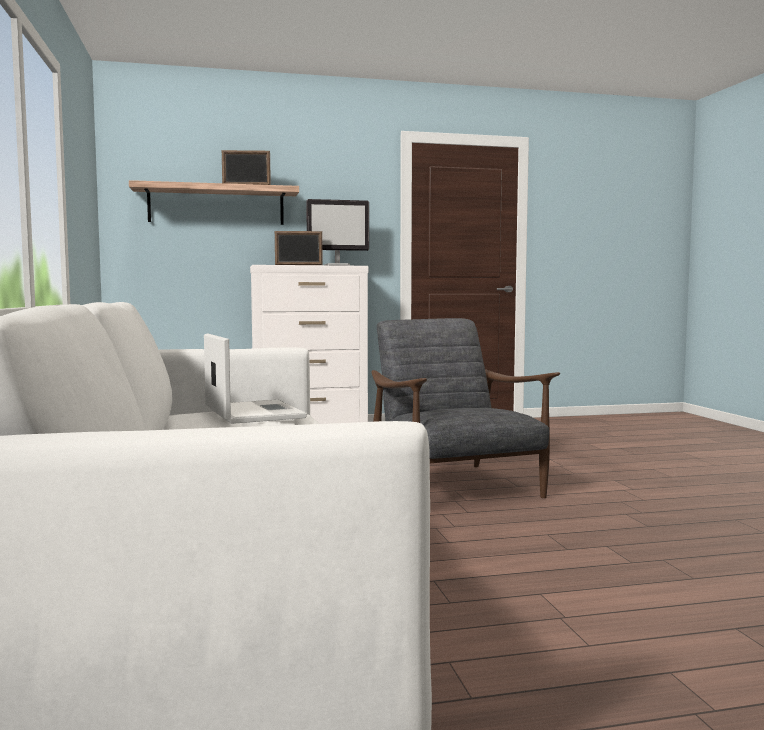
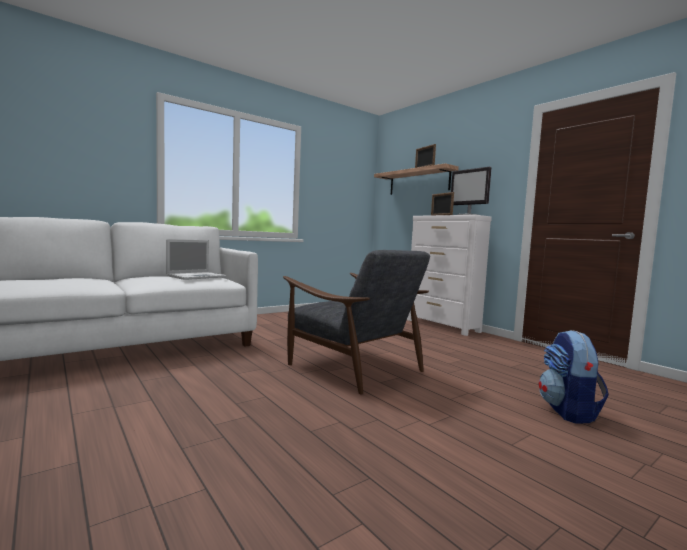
camera: 65 degrees right, 0 degrees up
grey armchair [371,318,560,498] -> grey armchair turned 90 degrees clockwise [283,250,430,395]
none -> backpack [539,330,609,424]

